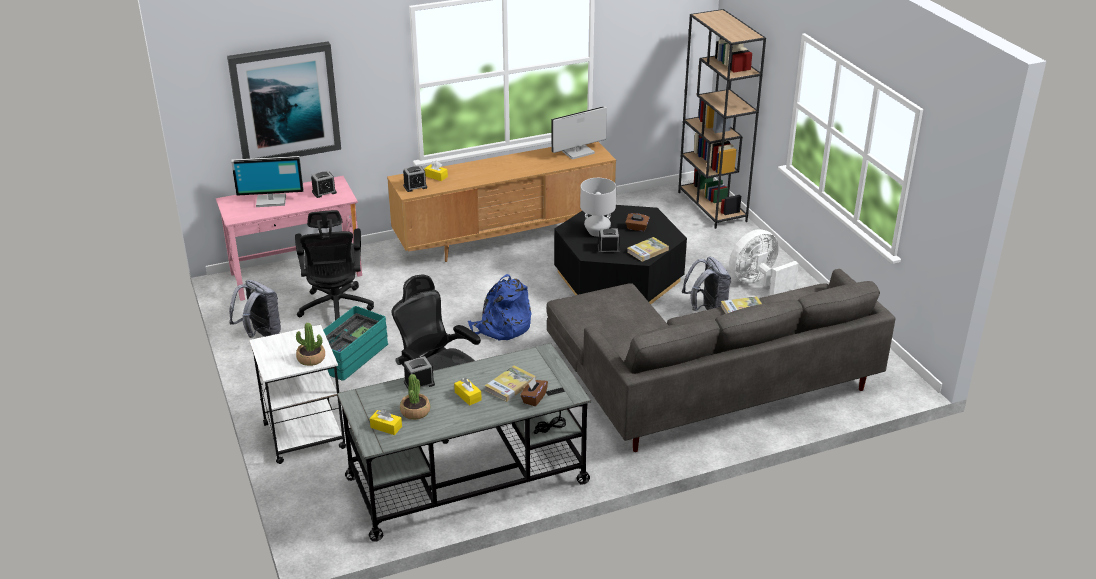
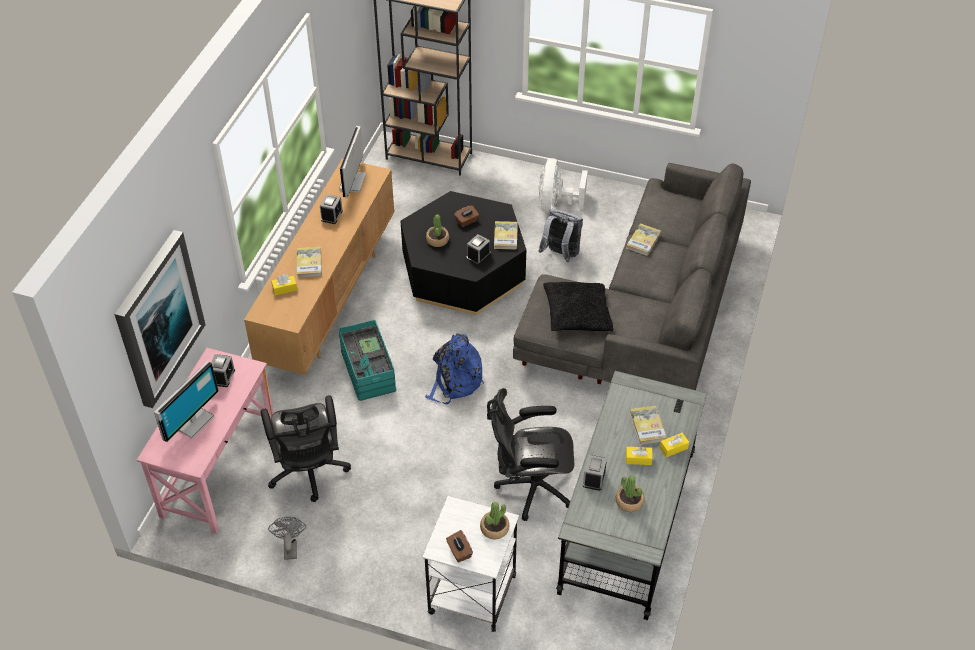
camera: 50 degrees left, 15 degrees up
grey backpack [229,280,281,338] -> grey fan [268,517,306,560]
office chair [295,210,374,320] -> office chair turned 45 degrees clockwise [261,396,351,502]
turquoise storage box [323,306,388,381] -> turquoise storage box moved to [339,320,396,401]
yellow tissue box [370,409,402,435] -> yellow tissue box moved to [660,433,689,457]
alarm clock [403,166,427,192] -> alarm clock moved to [320,194,343,224]
brown tissue box [520,377,548,406] -> brown tissue box moved to [446,530,473,562]
grey table lamp [580,178,616,237] -> potted plant [426,215,449,247]
none -> book [297,247,322,278]
none -> black pillow [543,282,613,331]

